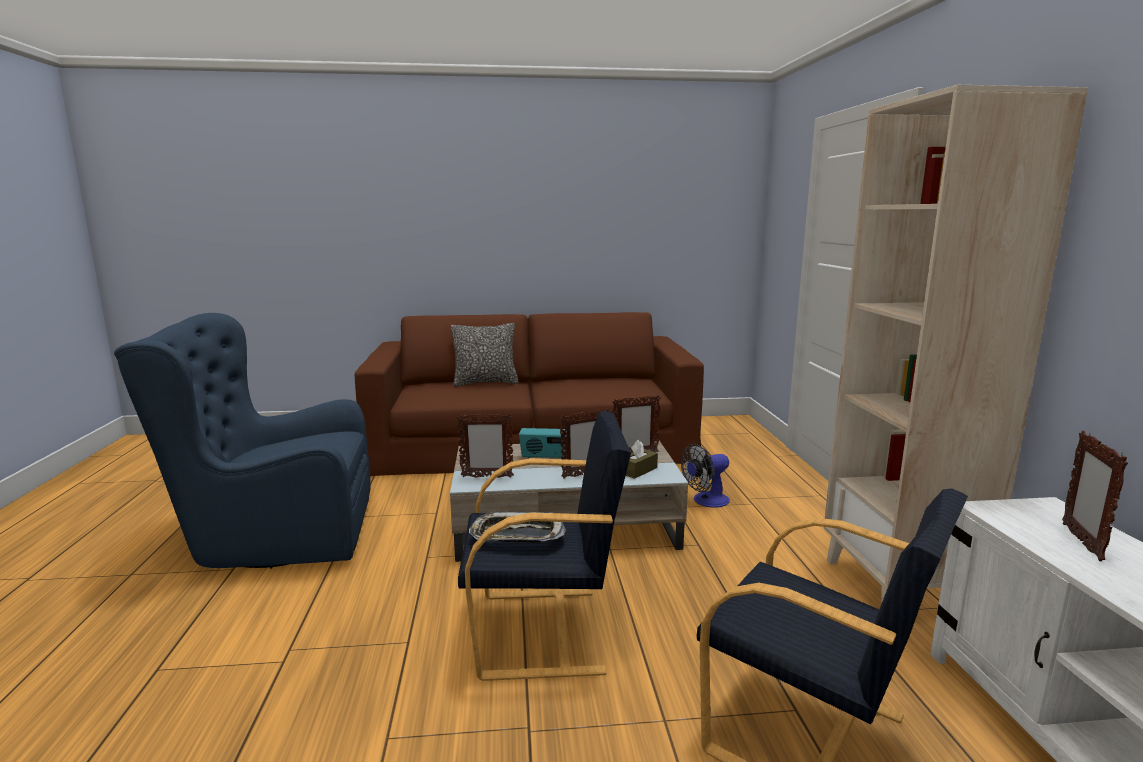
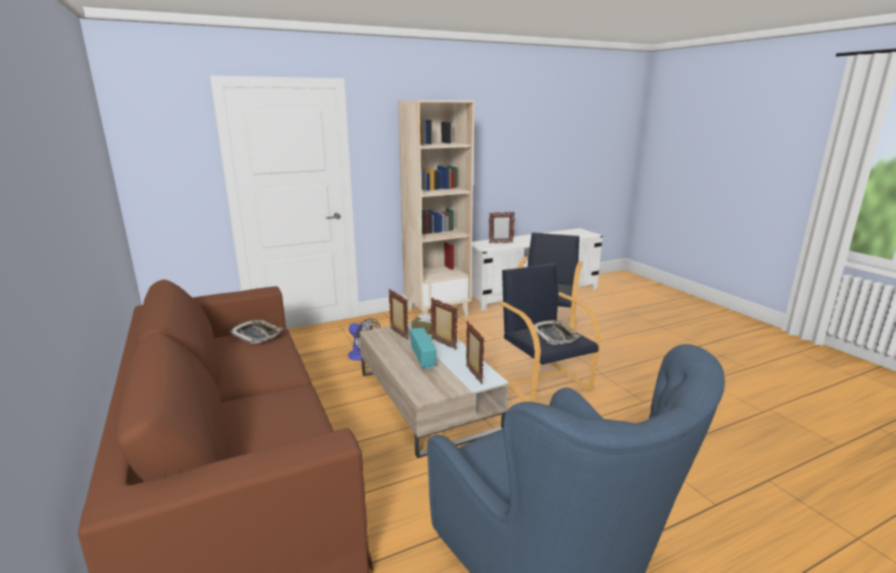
camera: 110 degrees left, 5 degrees up
pillow [451,323,519,387] -> none
none -> tray [230,319,283,343]

